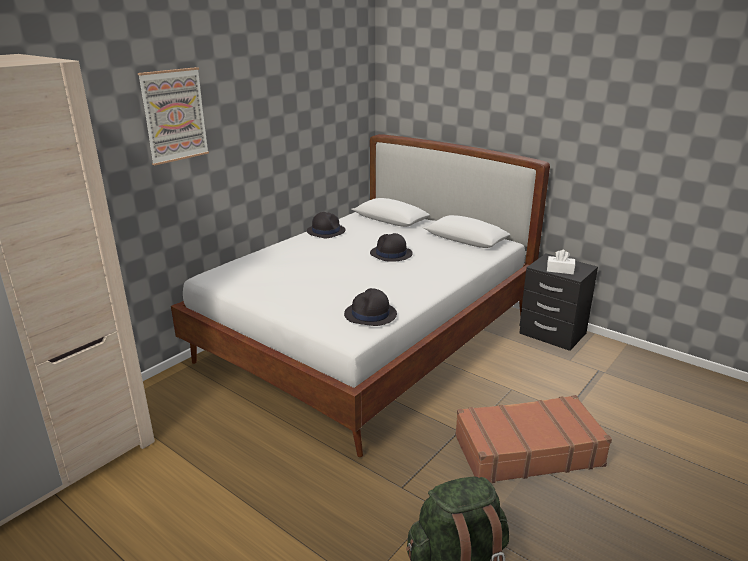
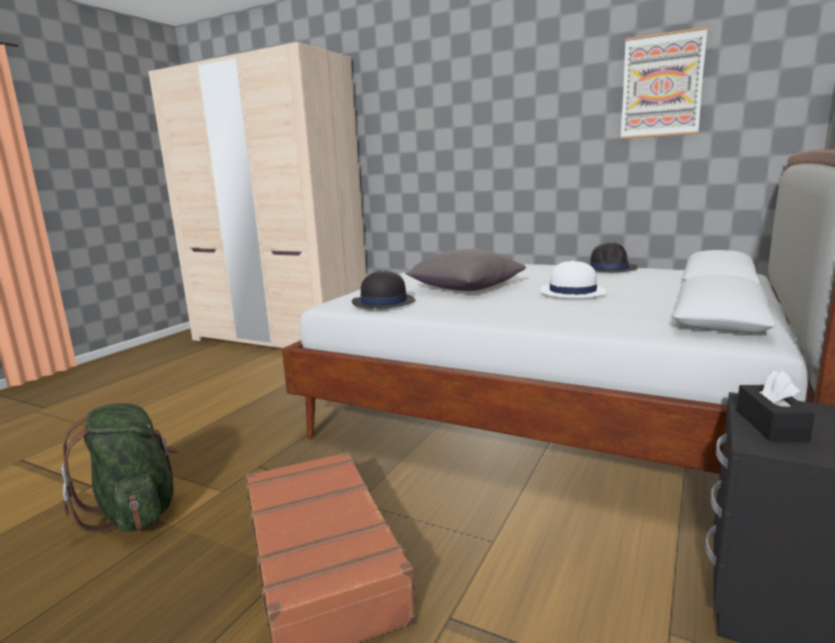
camera: 80 degrees right, 10 degrees down
picture [138,67,209,165] -> picture moved to [621,26,707,139]
black hat [370,233,413,262] -> white hat [540,260,606,298]
white tissue box [547,250,575,274] -> black tissue box [736,370,815,442]
none -> grey pillow [405,249,526,291]

